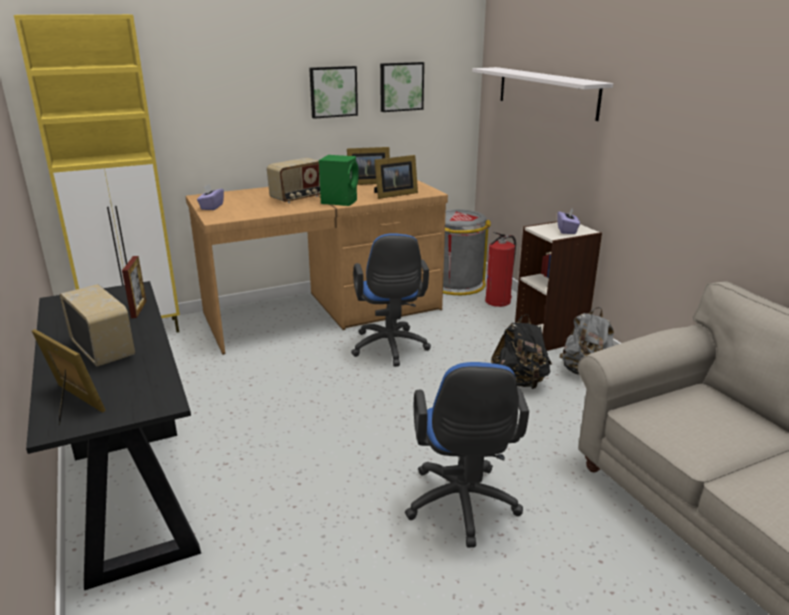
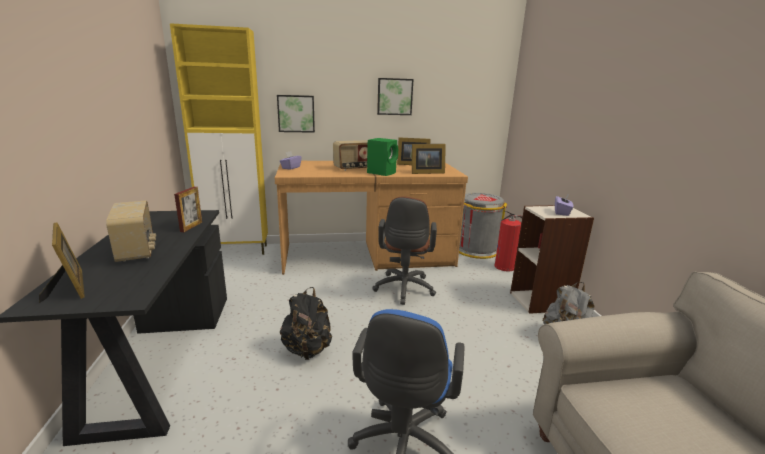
camera: 15 degrees right, 5 degrees down
blue office chair [351,233,431,367] -> brown office chair [372,196,437,305]
picture [380,62,424,112] -> picture moved to [277,95,315,133]
white shelf [472,67,613,121] -> none
black backpack [491,314,552,389] -> black backpack moved to [280,287,332,360]

